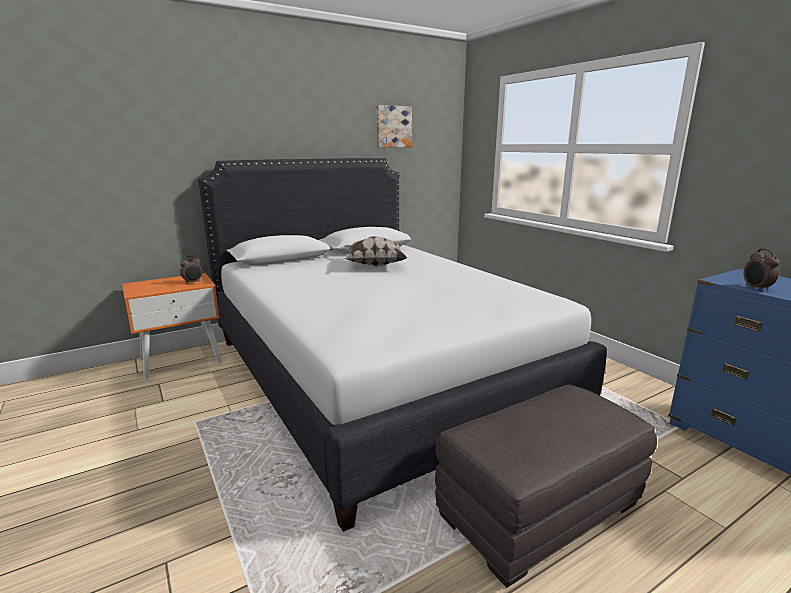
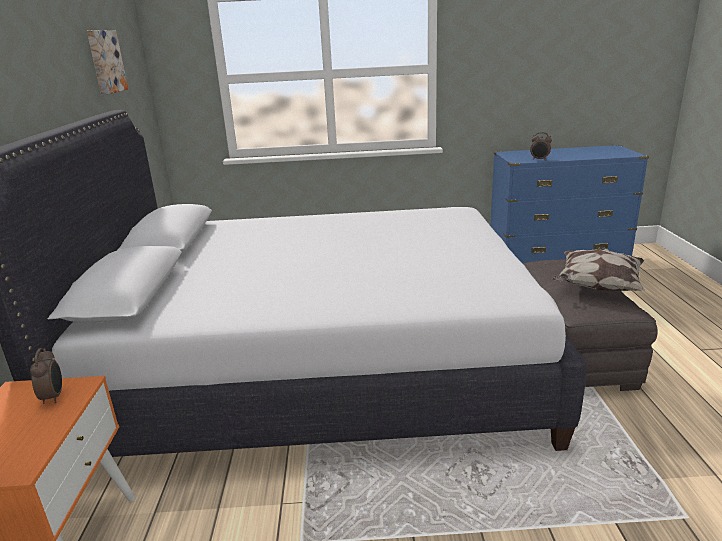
camera: 60 degrees left, 5 degrees up
pillow [344,236,407,267] -> pillow moved to [552,249,645,291]

